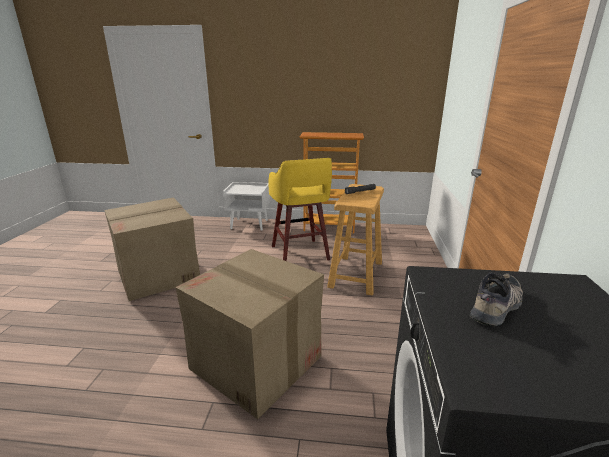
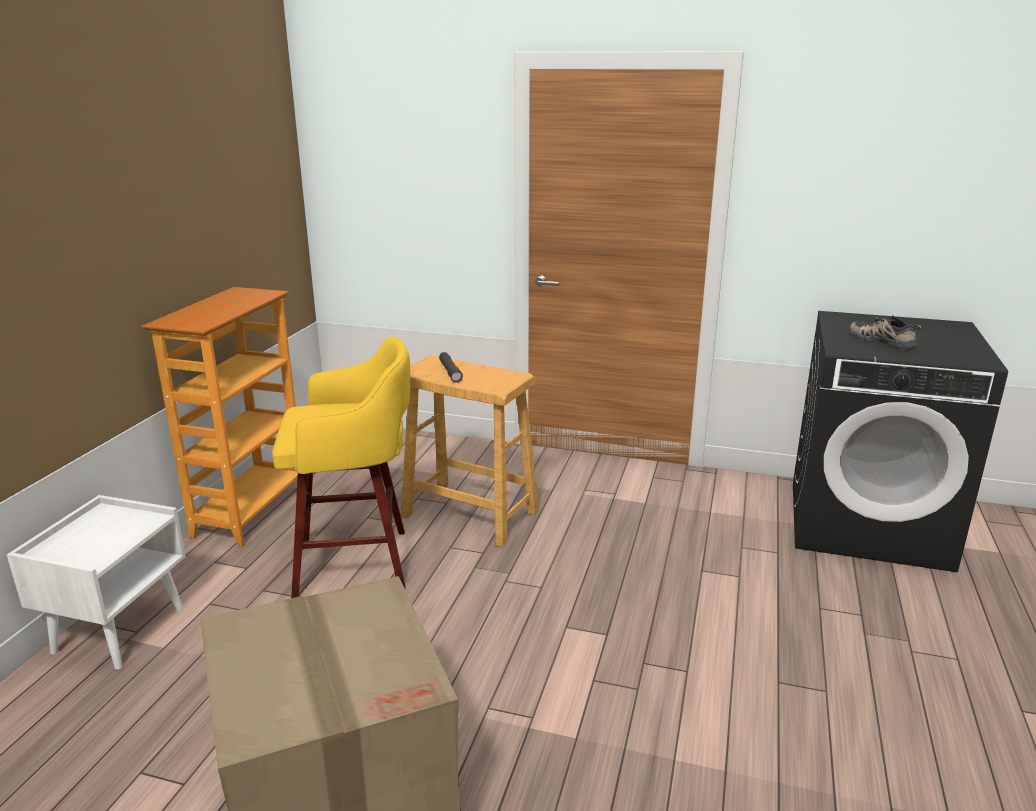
camera: 80 degrees left, 0 degrees up
cardboard box [175,249,324,419] -> none

